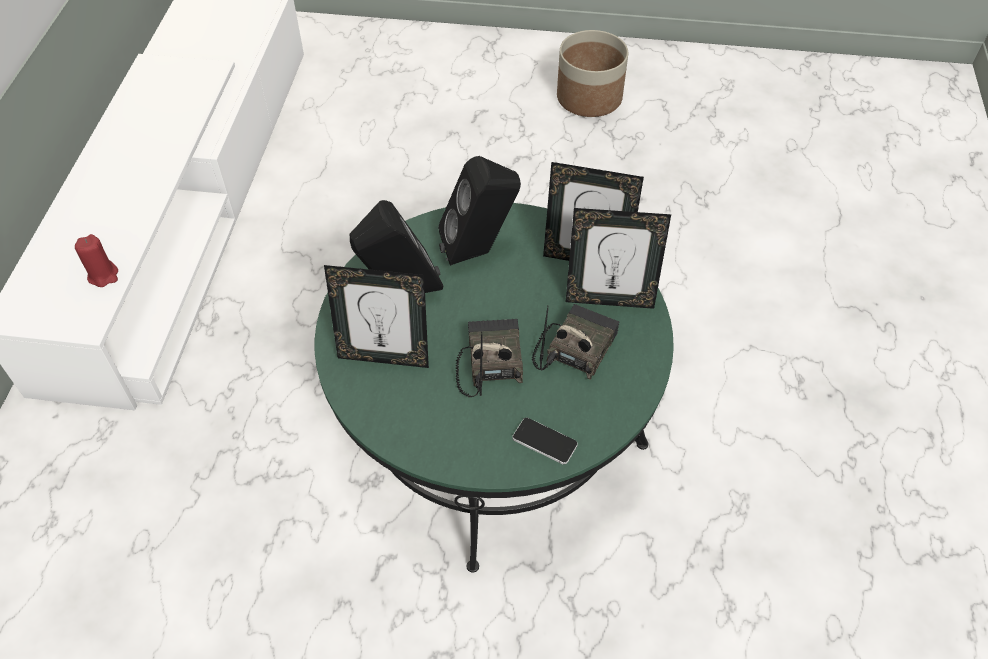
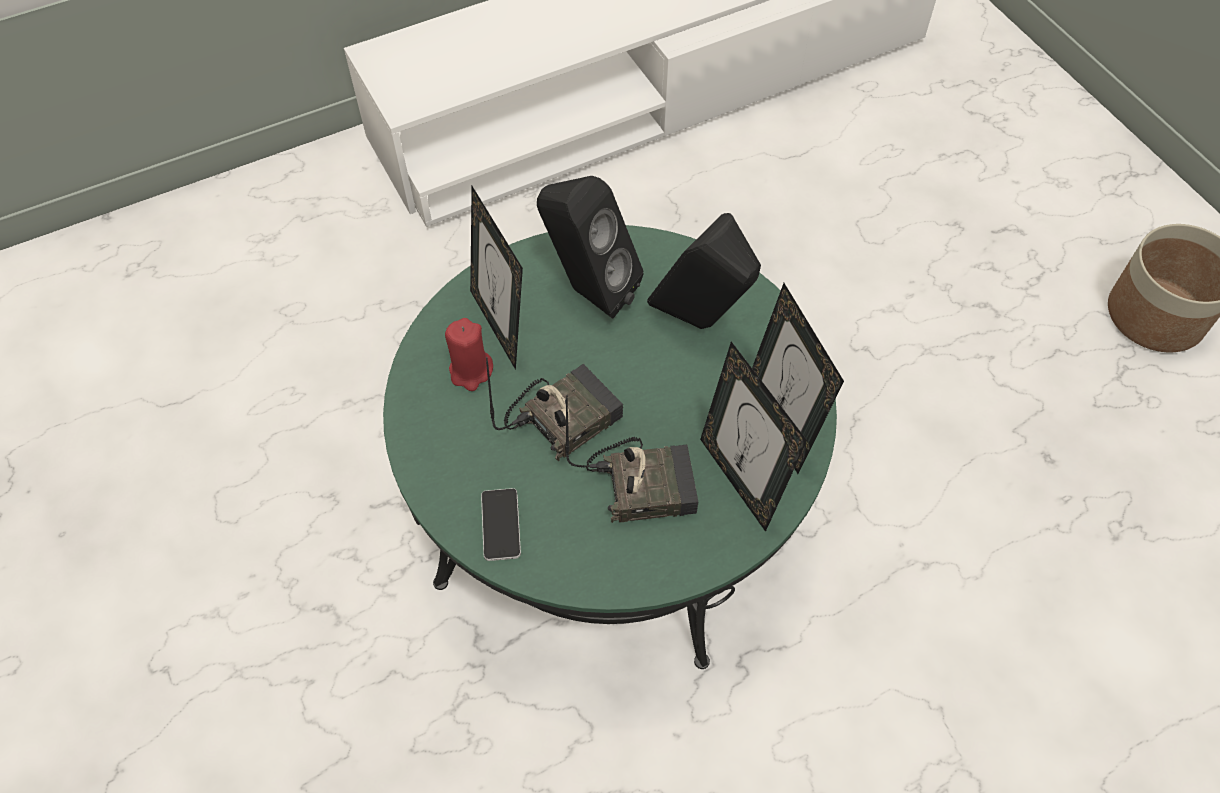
camera: 55 degrees right, 5 degrees up
red candle [75,234,118,287] -> red candle moved to [445,318,493,391]

